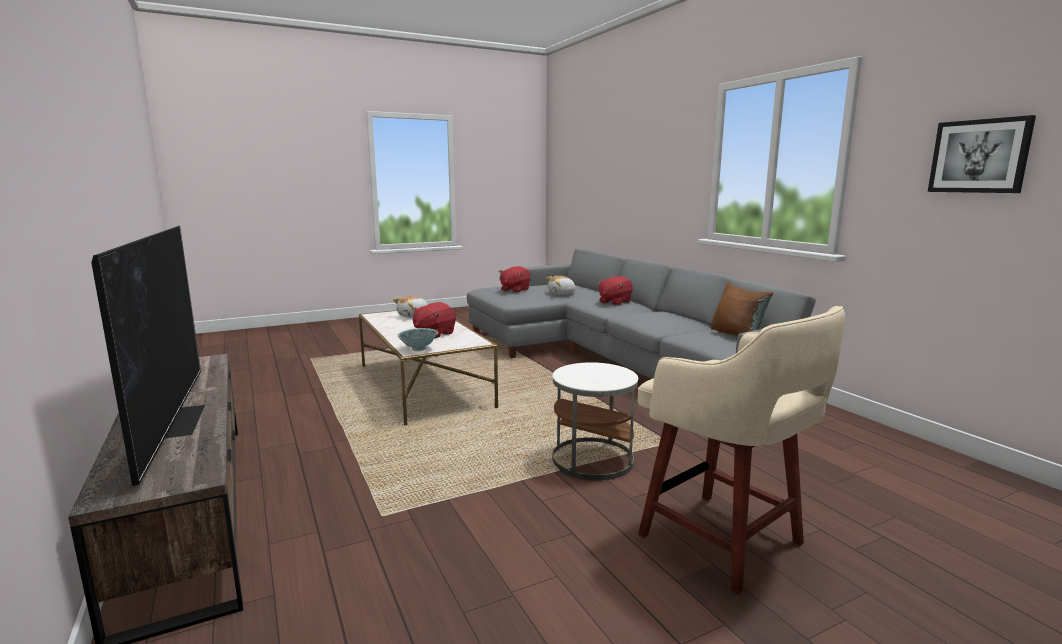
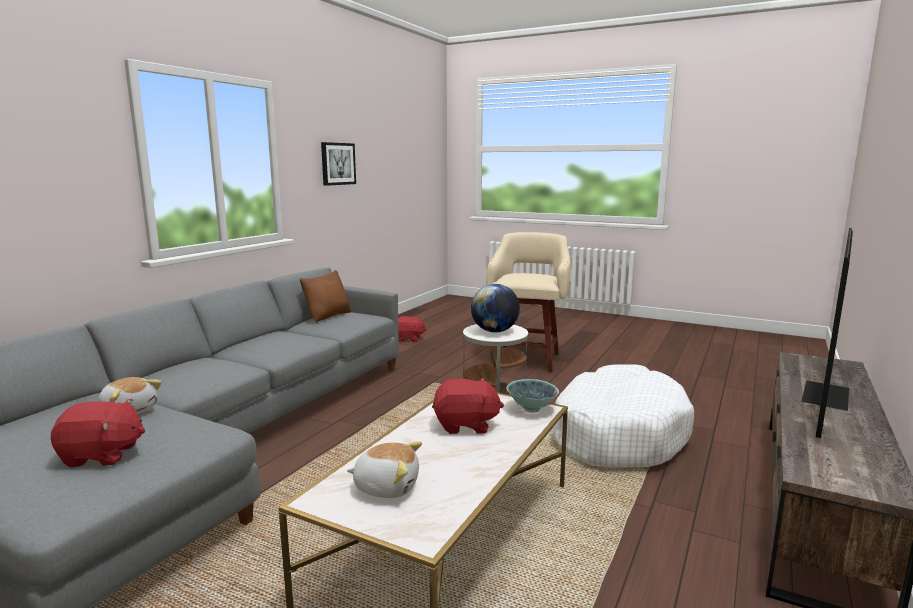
camera: 125 degrees left, 0 degrees up
red plush toy [597,276,633,305] -> red plush toy moved to [398,316,427,342]
none -> globe [471,284,520,332]
none -> white dog bed [553,364,694,468]

